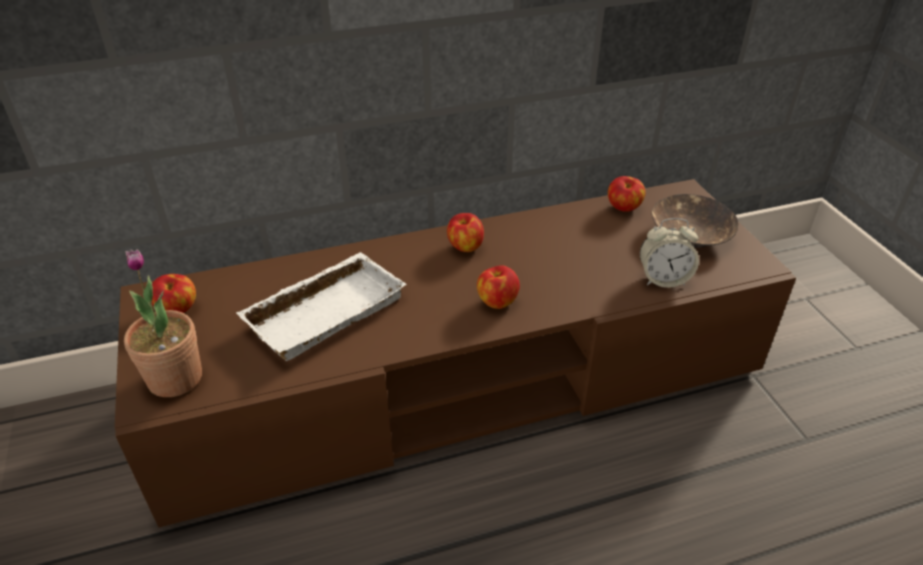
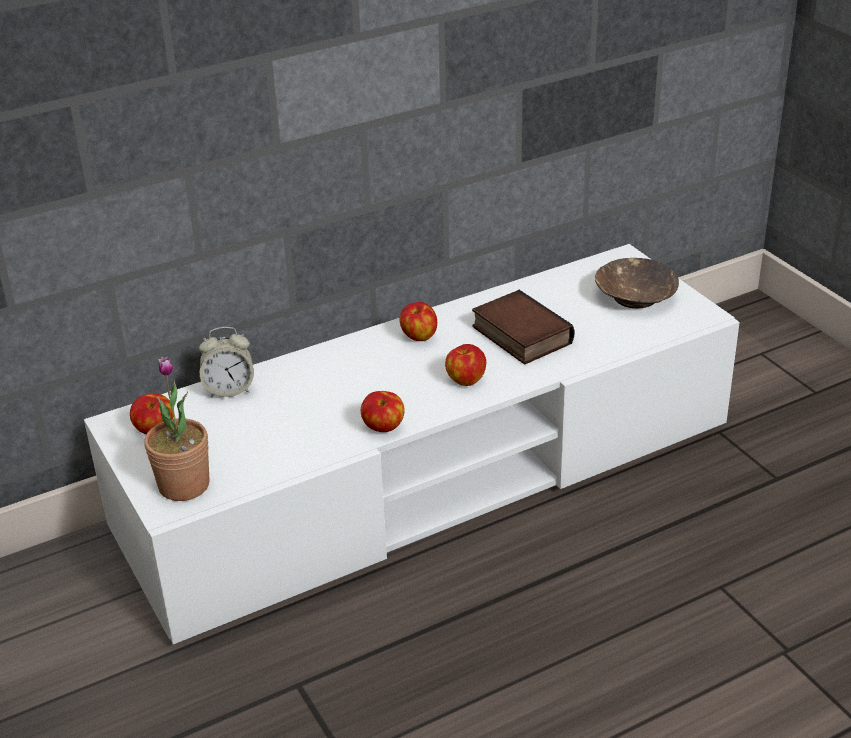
camera: 10 degrees left, 5 degrees down
brown tv stand [115,179,796,528] -> white tv stand [84,244,740,644]
white tray [236,252,407,361] -> none
apple [608,176,645,212] -> apple moved to [361,391,405,432]
alarm clock [640,218,699,288] -> alarm clock moved to [199,327,254,398]
none -> book [472,290,575,364]

